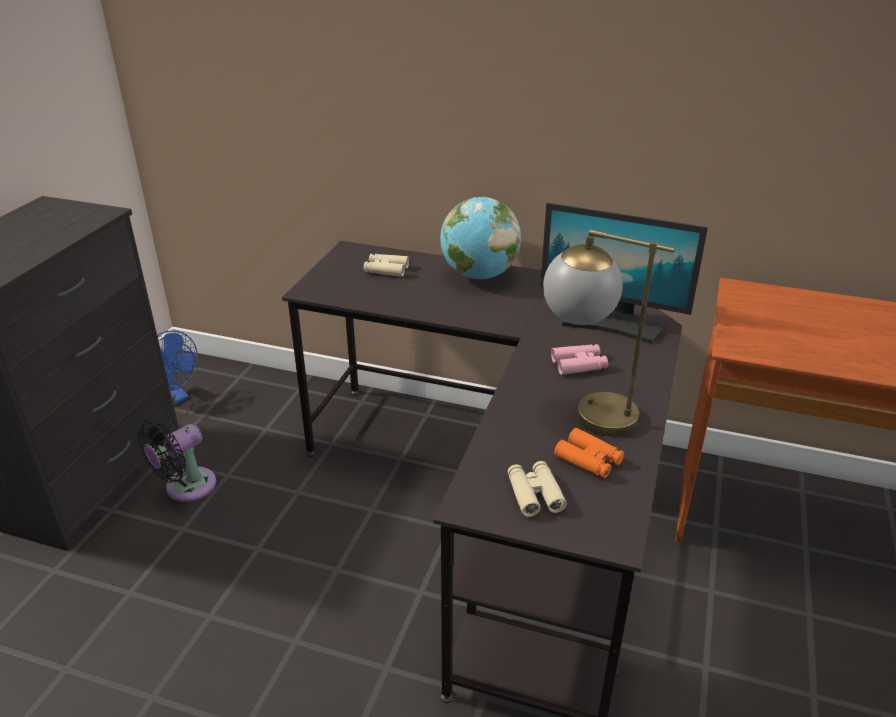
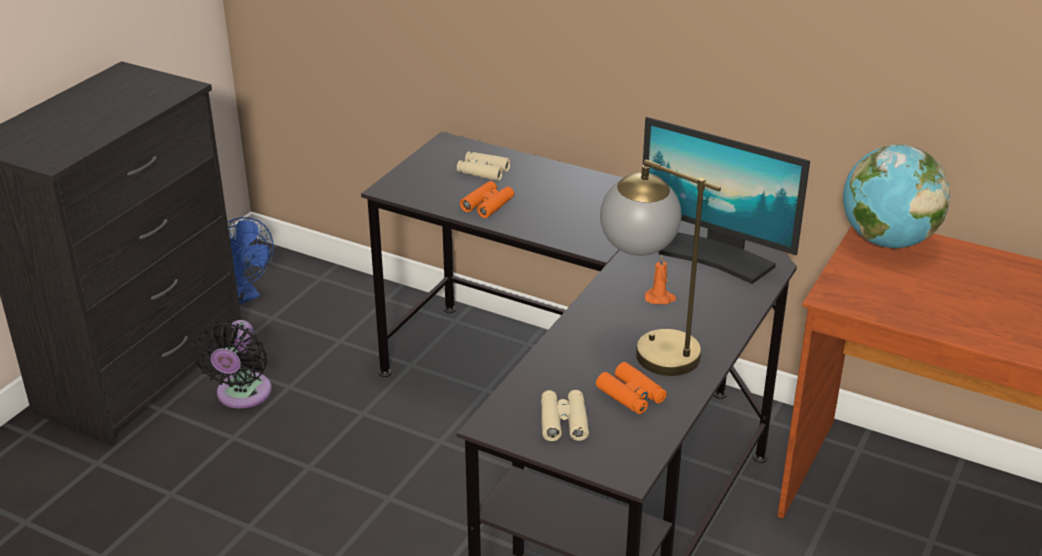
camera: 10 degrees right, 0 degrees up
black fan [137,420,216,502] -> black fan turned 45 degrees counterclockwise [191,320,272,409]
globe [440,197,521,279] -> globe moved to [843,144,950,248]
pink binoculars [551,344,608,375] -> orange candle [644,255,677,304]
none -> orange binoculars [460,181,514,218]

